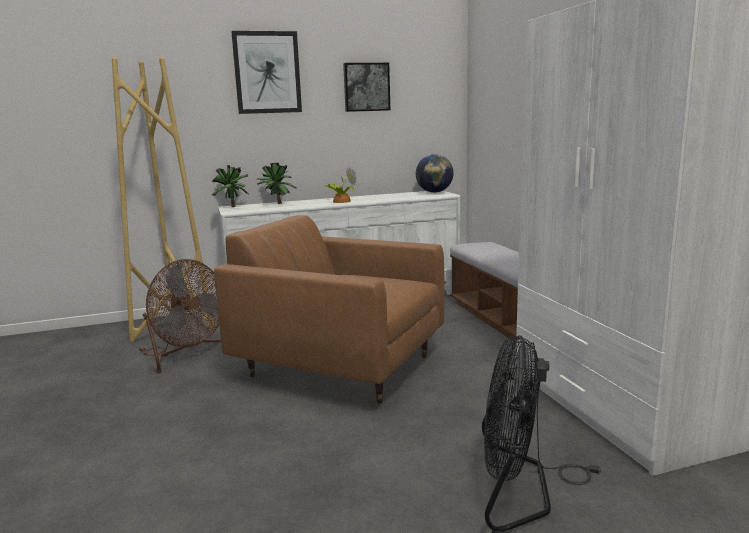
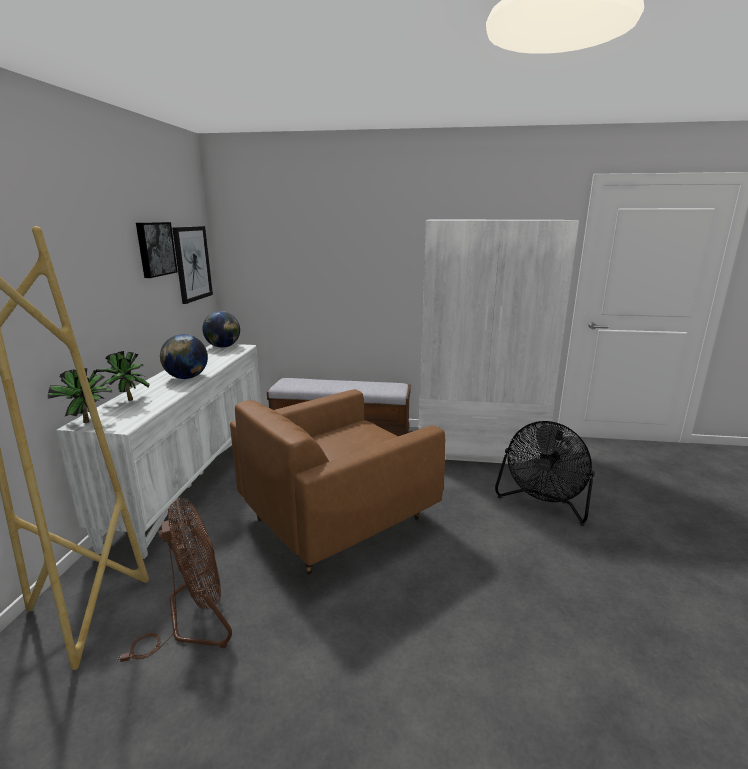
camera: 65 degrees left, 5 degrees up
picture [231,31,302,114] -> picture moved to [172,226,213,304]
potted plant [325,168,356,203] -> globe [160,334,208,379]

